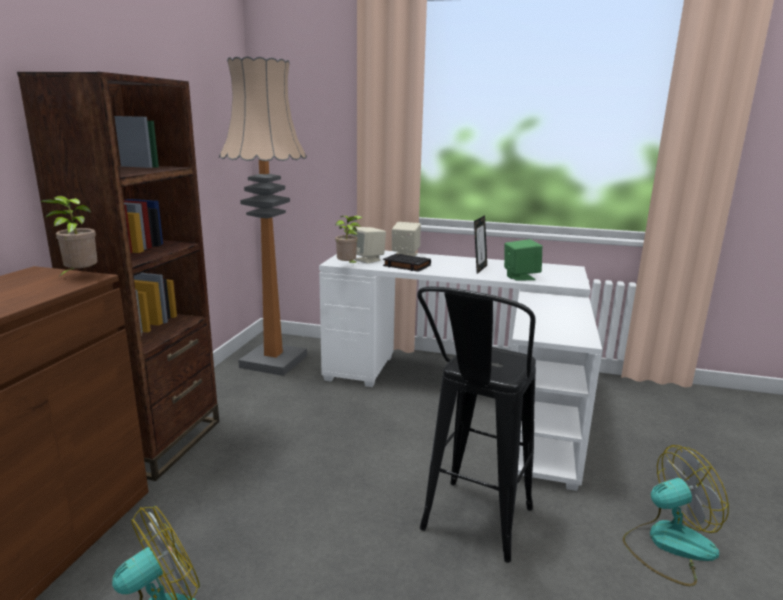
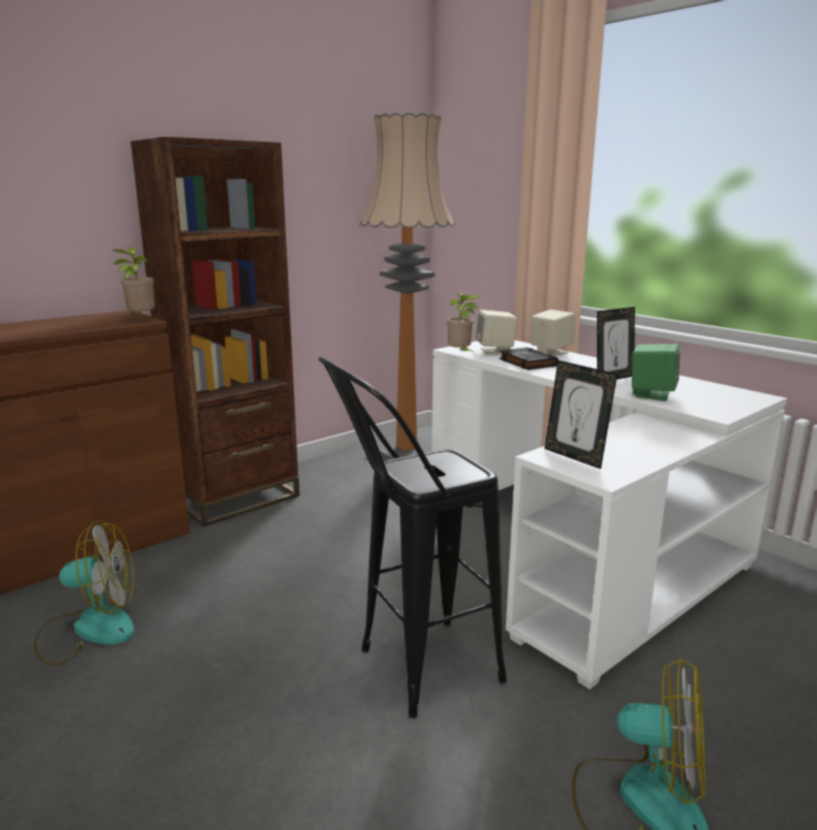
camera: 35 degrees right, 0 degrees up
none -> picture frame [544,360,617,469]

